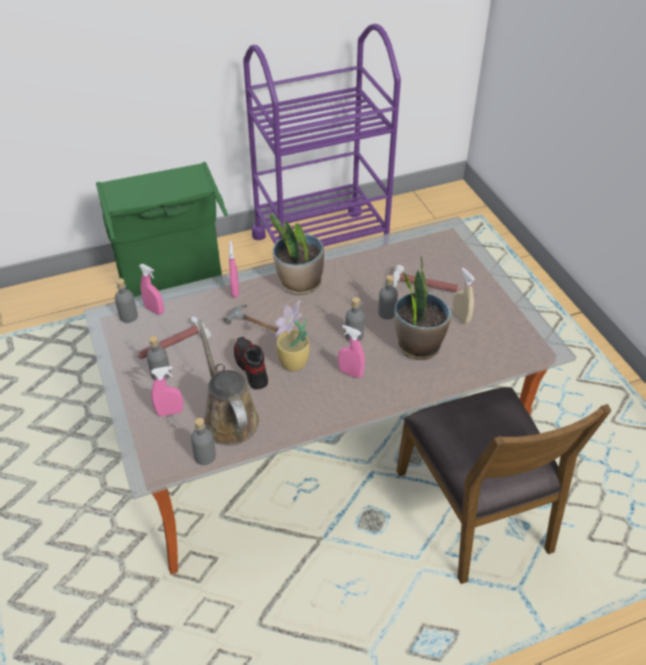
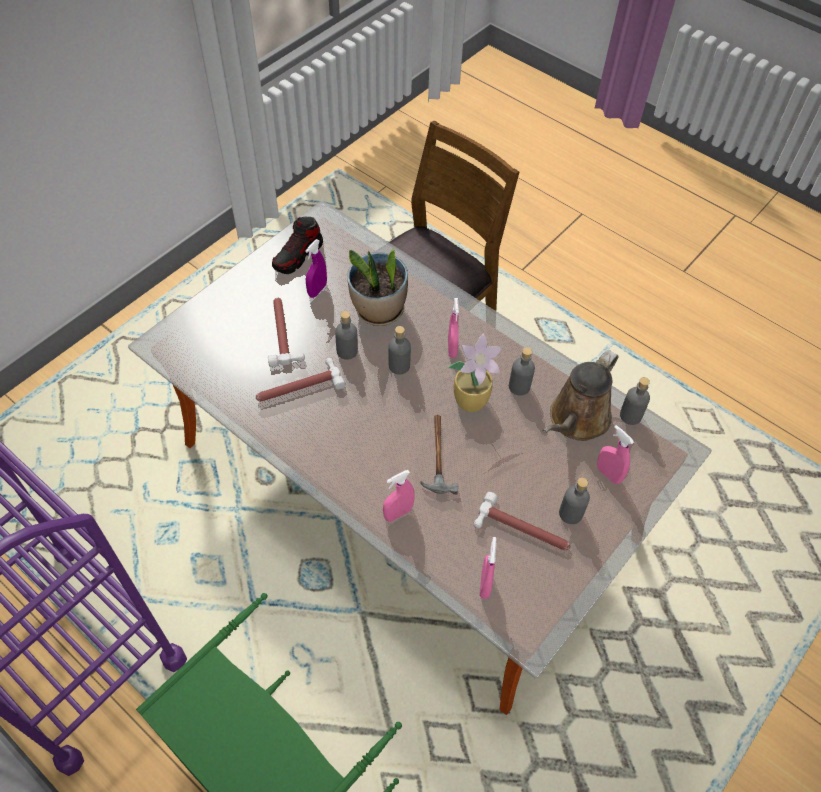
camera: 120 degrees left, 10 degrees up
grey bottle [115,278,138,323] -> grey bottle moved to [509,347,535,396]
shoe [234,337,268,389] -> shoe moved to [272,217,323,274]
potted plant [270,213,324,295] -> none
beige spray bottle [453,267,475,324] -> purple spray bottle [305,239,327,298]
none -> hammer [256,357,346,401]

